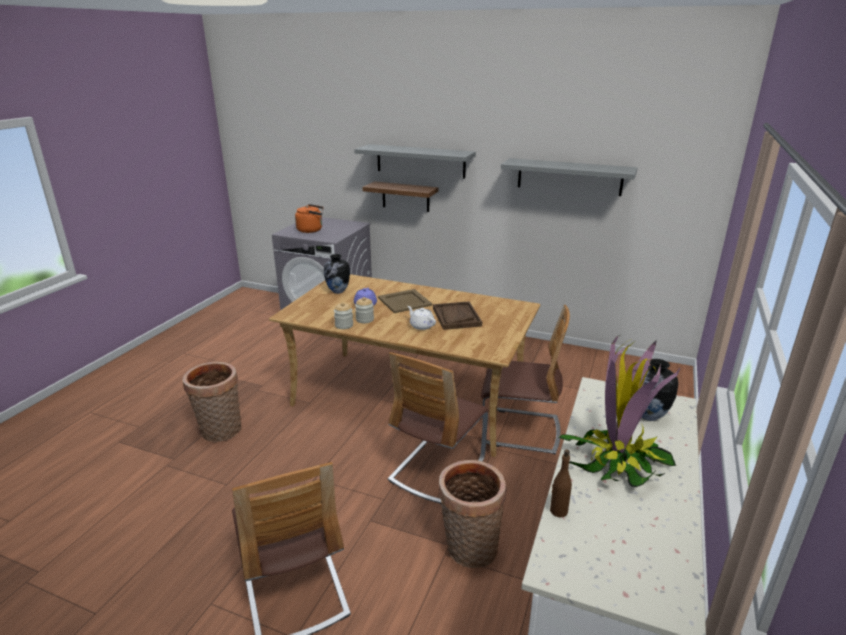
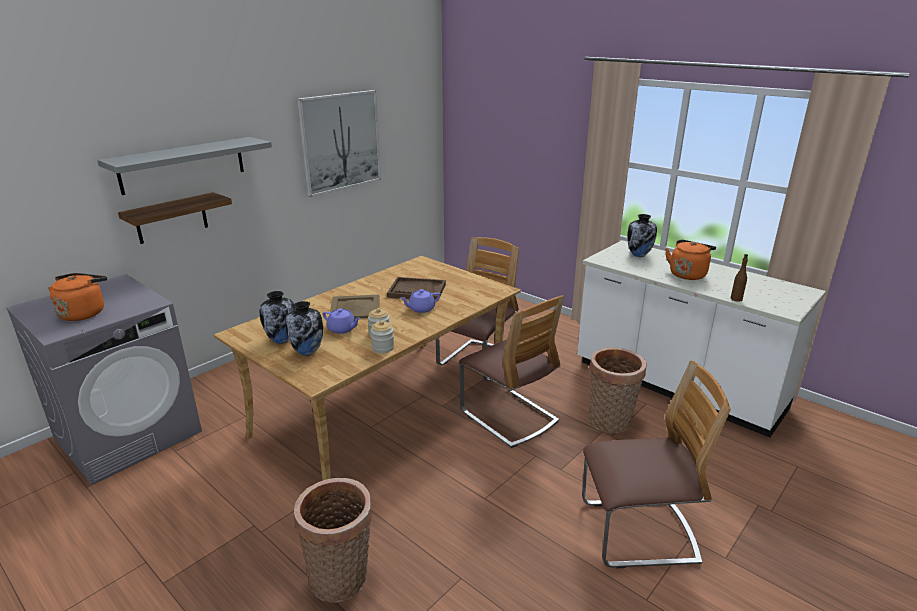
camera: 70 degrees left, 0 degrees up
white teapot [408,306,436,330] -> purple teapot [401,289,441,313]
grey shelf [501,158,637,196] -> picture [297,90,381,197]
potted plant [559,335,680,487] -> orange kettle [665,240,716,280]
none -> vase [285,301,323,356]

